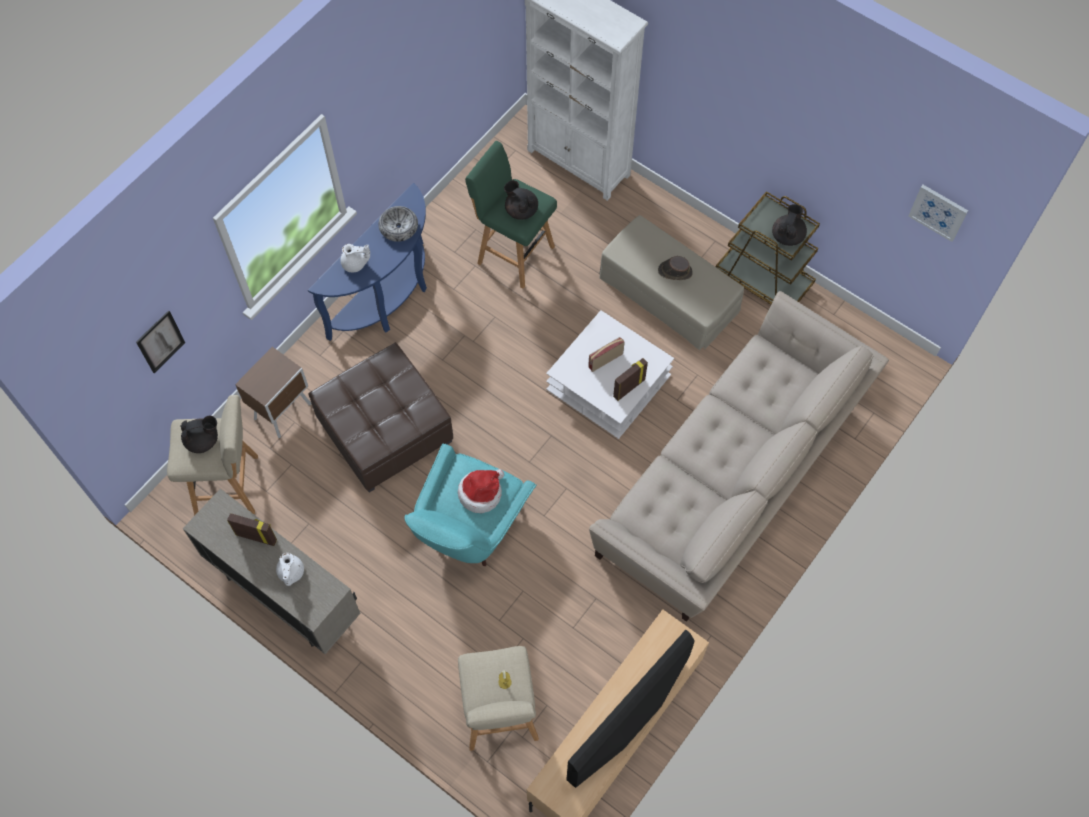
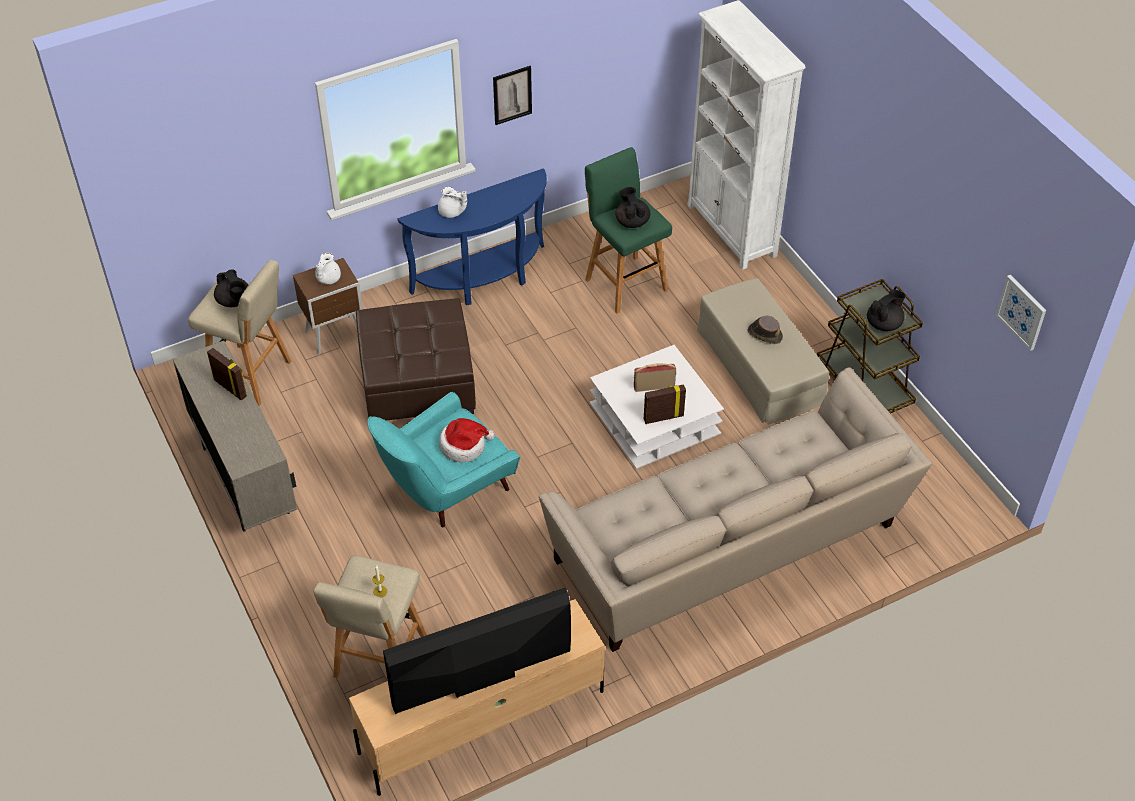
camera: 25 degrees right, 15 degrees down
picture [136,310,185,374] -> picture moved to [493,66,532,125]
black teapot [180,416,218,453] -> black teapot turned 45 degrees clockwise [214,269,248,307]
white teapot [276,553,304,586] -> white teapot moved to [315,253,341,284]
bowl [378,206,418,242] -> none

